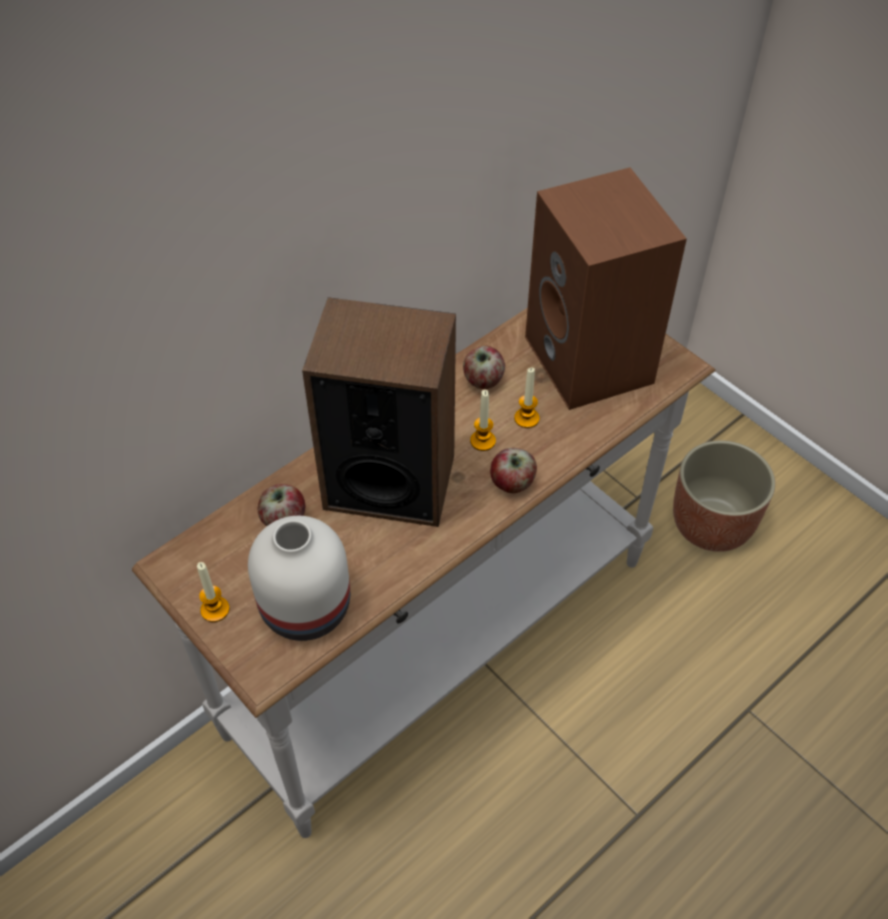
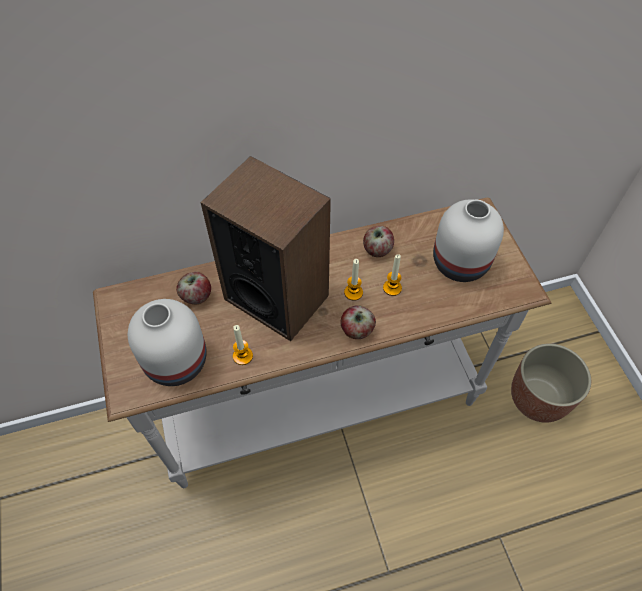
camera: 25 degrees right, 5 degrees up
candle [197,562,230,622] -> candle moved to [233,325,253,365]
brown speaker [525,167,687,410] -> white vase [433,199,504,282]

